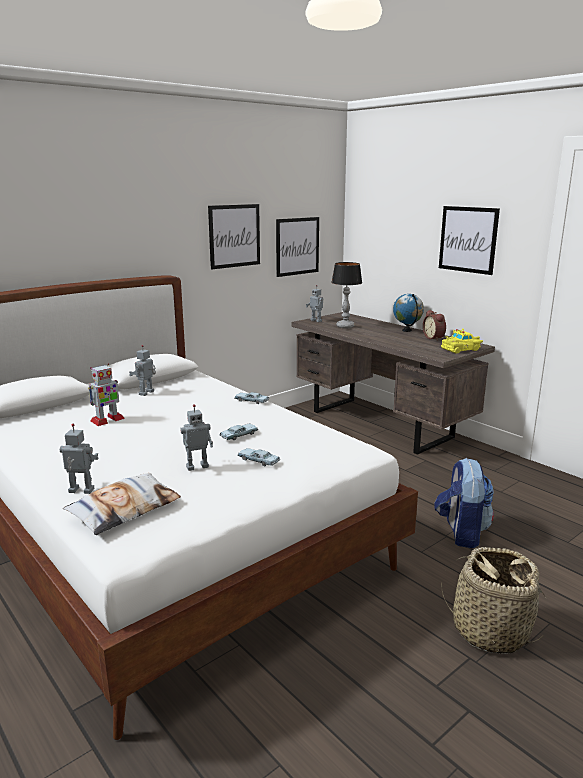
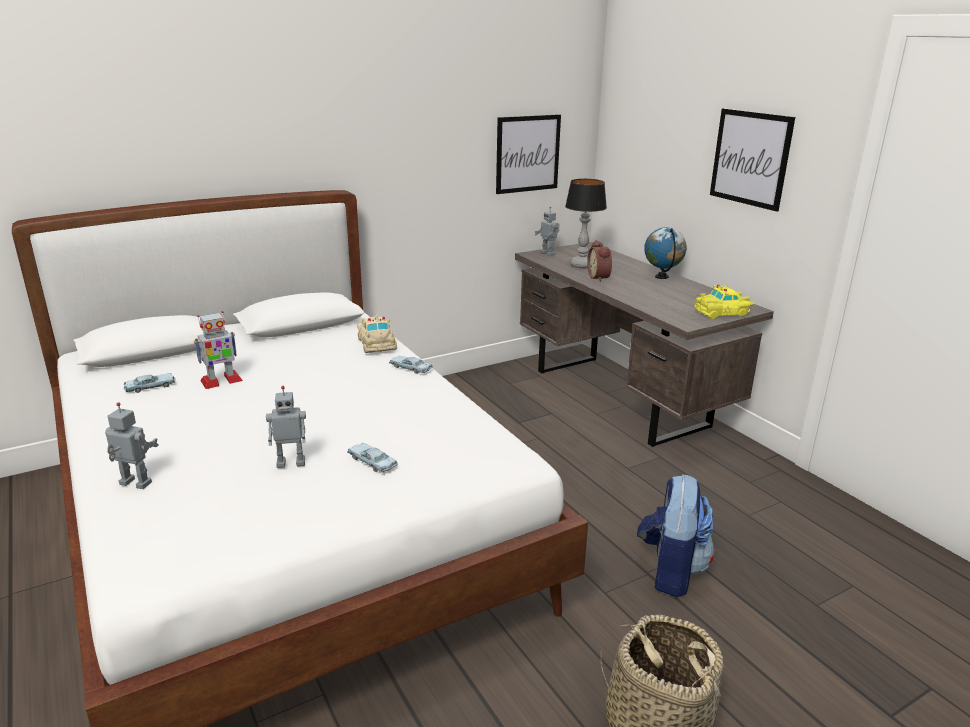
camera: 10 degrees right, 5 degrees up
pillow [63,473,181,535] -> none
toy robot [129,345,156,396] -> none
picture [208,204,260,269] -> none
blue toy car [220,423,258,440] -> blue toy car moved to [124,373,175,393]
alarm clock [423,310,446,341] -> alarm clock moved to [587,240,612,282]
none -> beige toy car [357,314,397,353]

